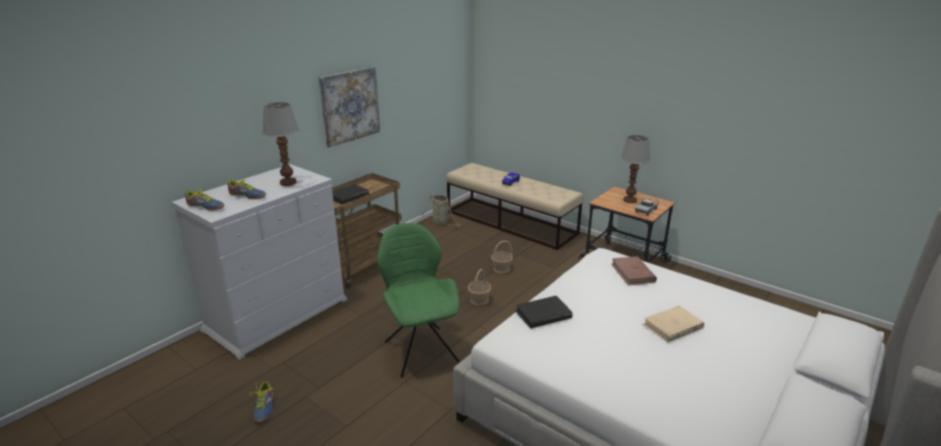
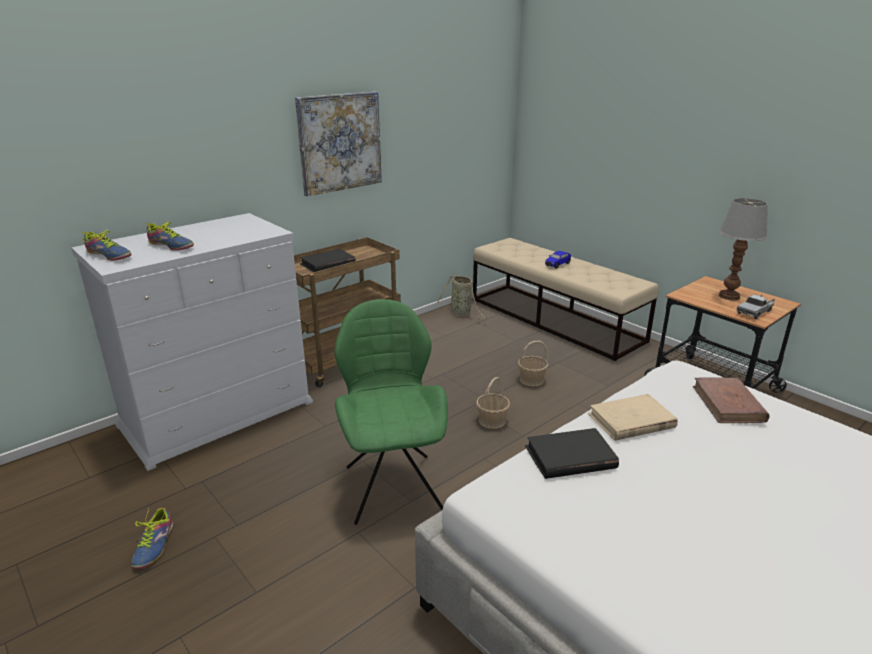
camera: 10 degrees right, 0 degrees up
table lamp [262,102,299,186] -> none
beige book [643,306,704,342] -> beige book moved to [588,394,678,441]

